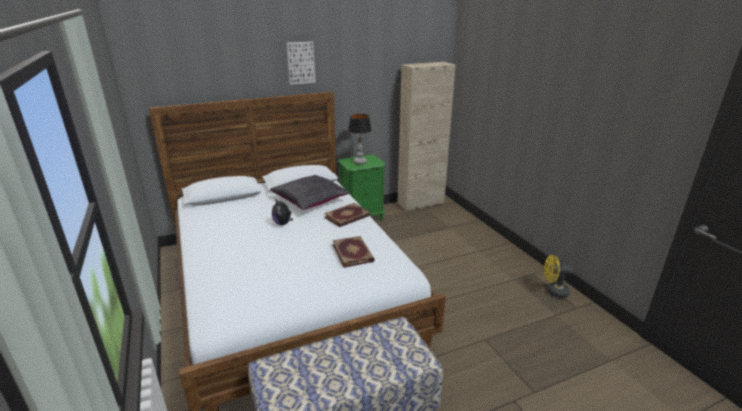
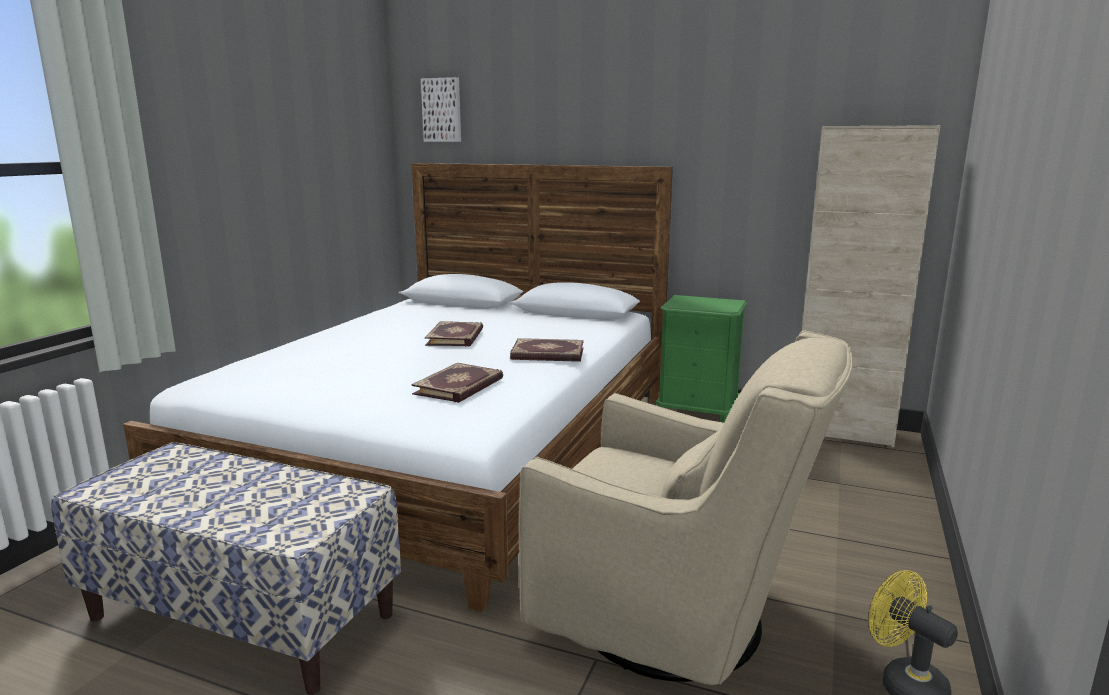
camera: 45 degrees right, 10 degrees down
black pillow [270,175,350,210] -> none
plush toy [272,198,293,225] -> book [425,321,483,346]
picture [286,42,316,85] -> picture moved to [421,77,461,142]
table lamp [348,114,371,164] -> none
none -> beige armchair [518,330,853,685]

